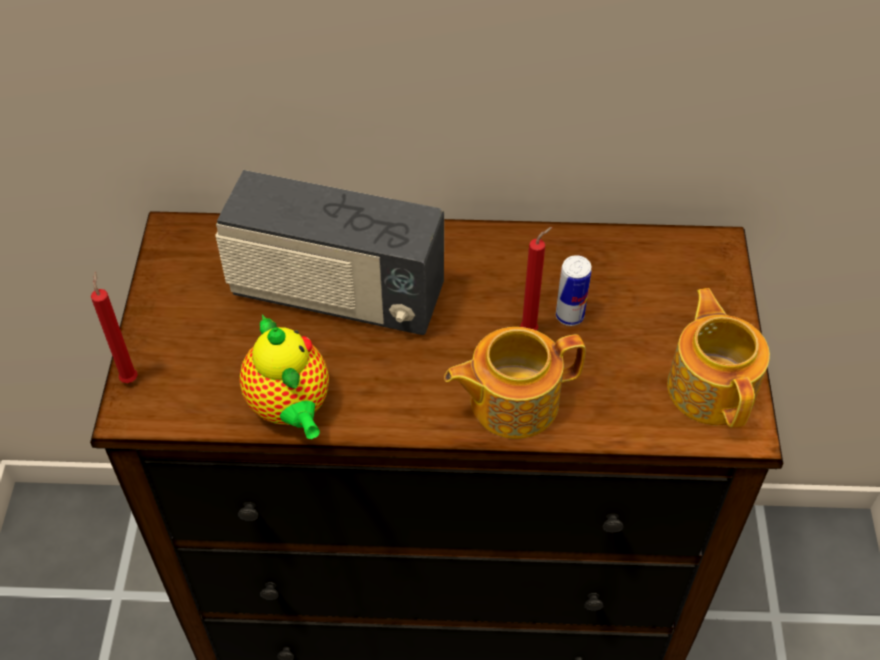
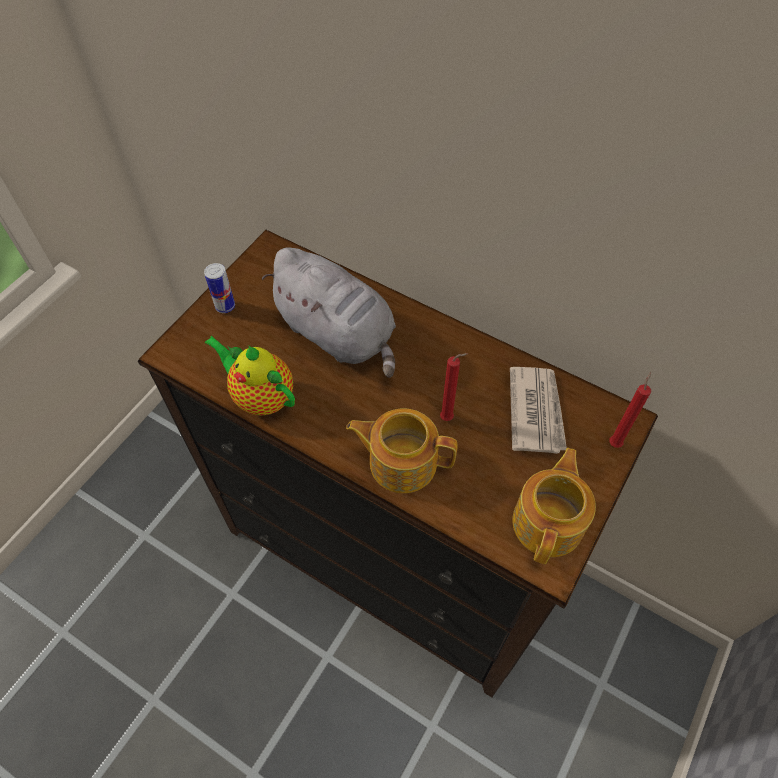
camera: 30 degrees right, 5 degrees up
red candle [91,271,138,383] -> red candle moved to [609,372,651,448]
radio [215,170,444,335] -> grey plush toy [262,247,396,378]
teapot [239,314,329,439] -> teapot turned 120 degrees clockwise [204,336,295,416]
can [556,255,591,326] -> can moved to [204,263,235,313]
none -> newspaper [510,367,567,454]

